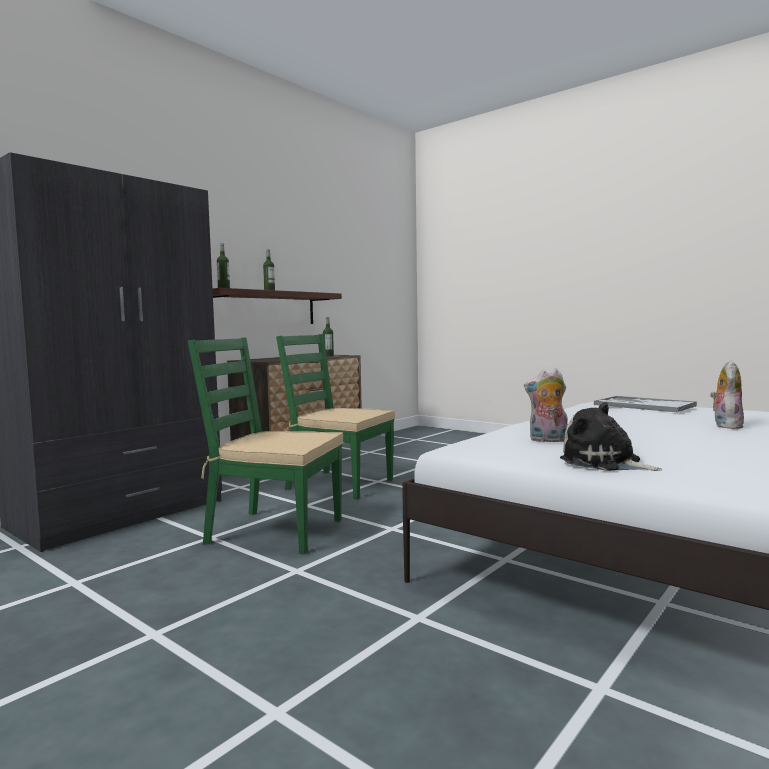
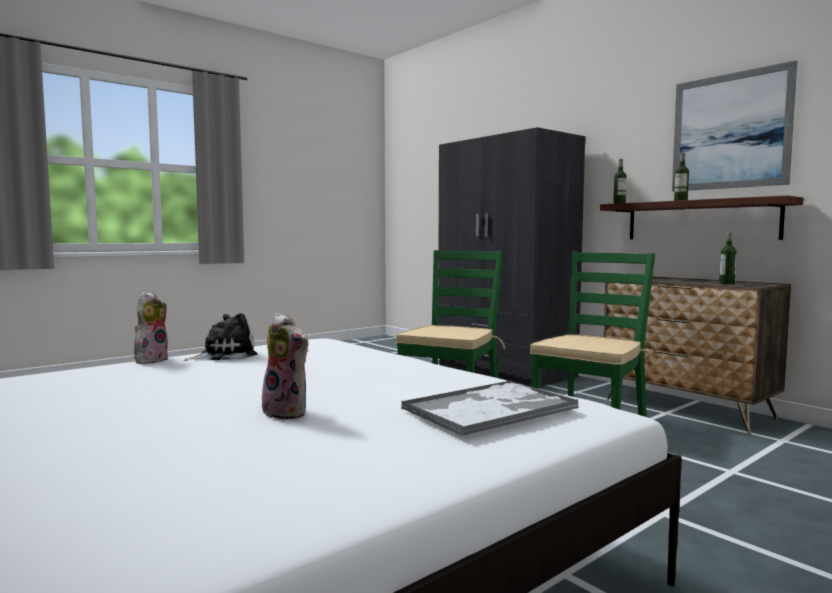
camera: 100 degrees right, 0 degrees up
plush toy [524,368,568,442] -> plush toy moved to [134,292,168,364]
none -> picture [672,61,797,191]

